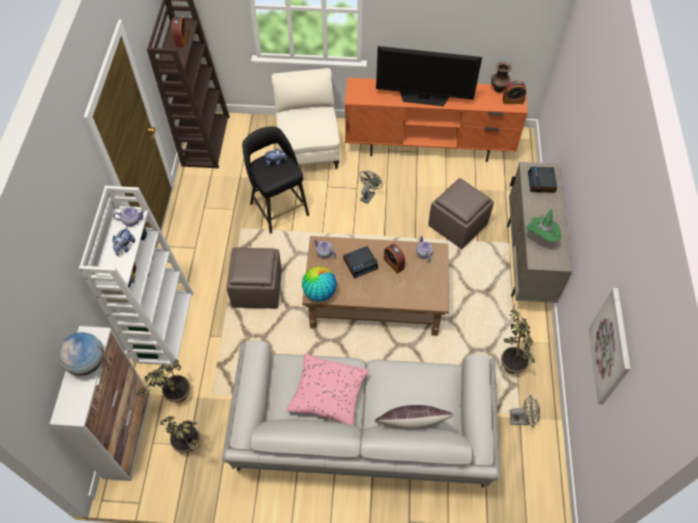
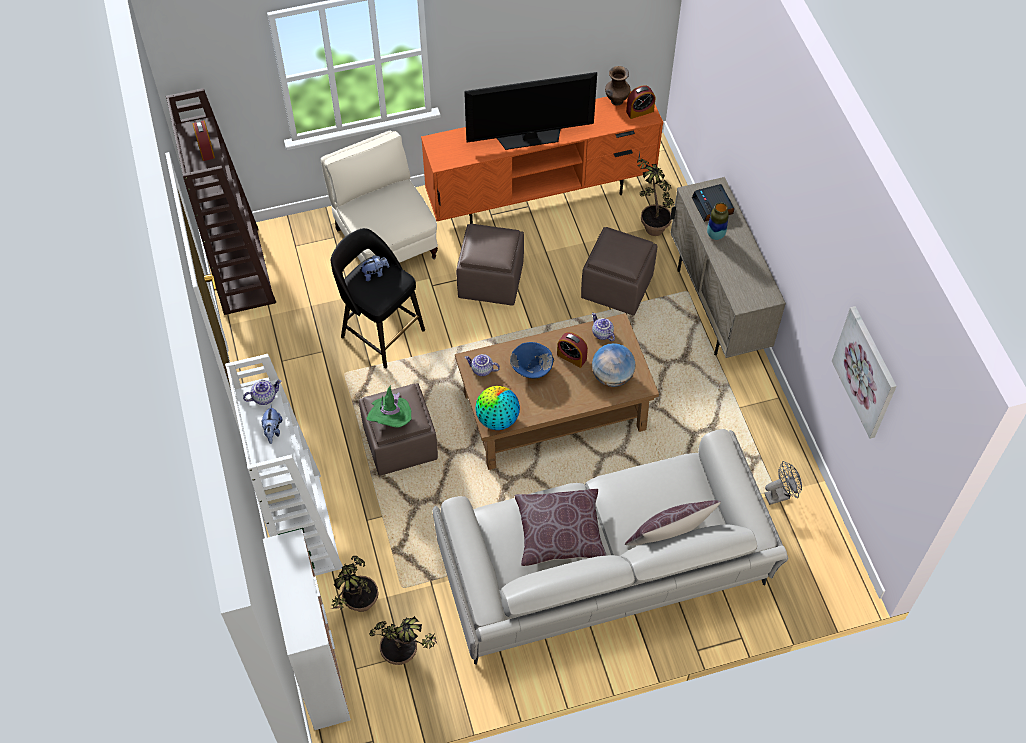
camera: 20 degrees left, 0 degrees up
globe [58,332,104,376] -> globe moved to [592,343,635,387]
pink pillow [286,354,370,425] -> brown pillow [514,489,607,566]
alarm clock [343,246,378,278] -> blue bowl [510,342,554,378]
grey fan [359,171,383,204] -> brown ottoman [456,224,524,306]
potted plant [501,303,535,374] -> potted plant moved to [637,152,675,236]
green hat [526,210,561,242] -> green hat moved to [367,385,412,428]
none -> vase [707,202,729,240]

